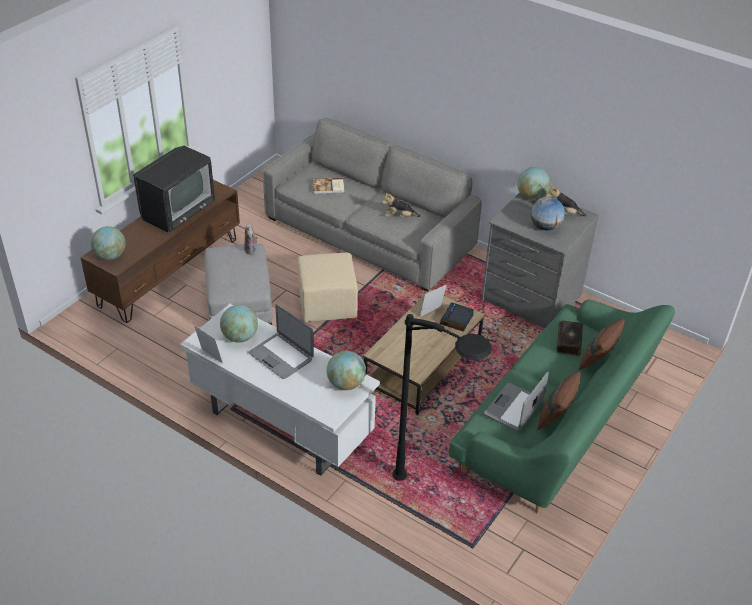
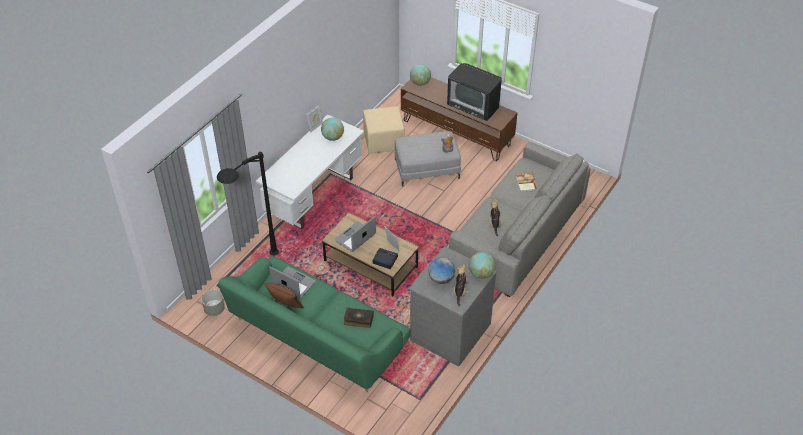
camera: 90 degrees right, 5 degrees up
laptop [249,304,314,379] -> laptop moved to [335,216,376,252]
beige ottoman [298,253,358,322] -> beige ottoman moved to [363,106,405,154]
globe [327,351,366,390] -> none
brown pillow [579,319,625,370] -> none
none -> grey planter [201,290,225,316]

